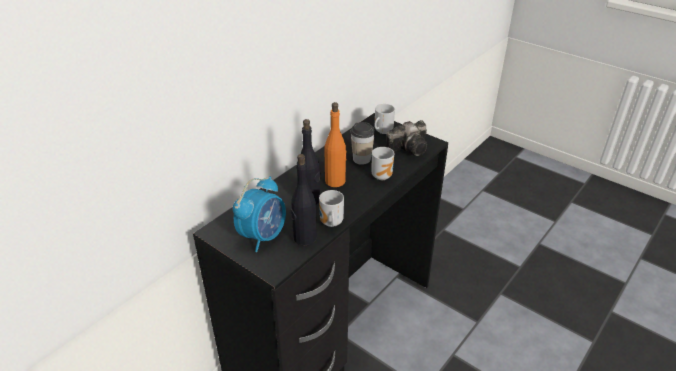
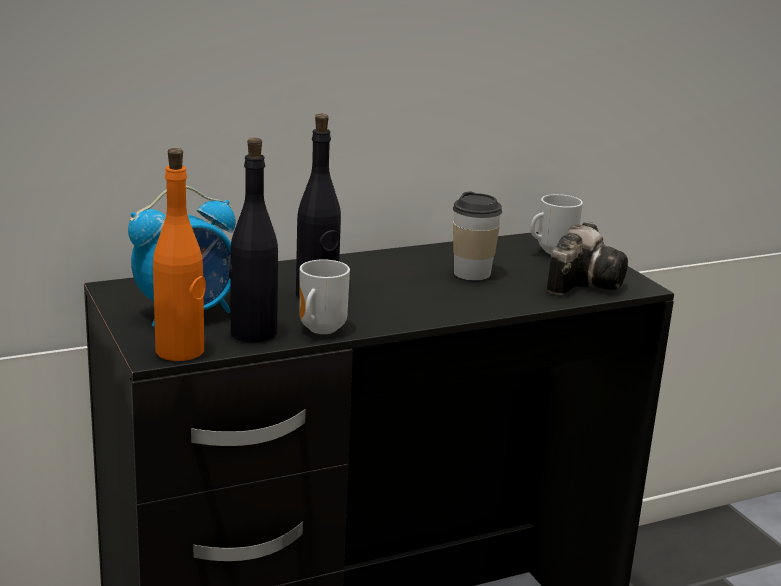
camera: 25 degrees right, 15 degrees down
orange bottle [324,102,347,187] -> orange bottle moved to [153,148,206,361]
mug [371,147,394,180] -> none
camera [386,120,427,156] -> camera turned 60 degrees counterclockwise [547,222,628,295]

